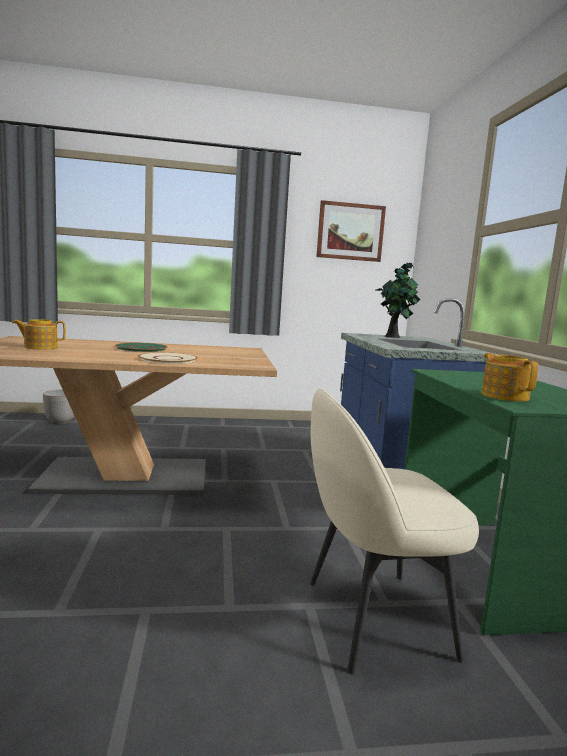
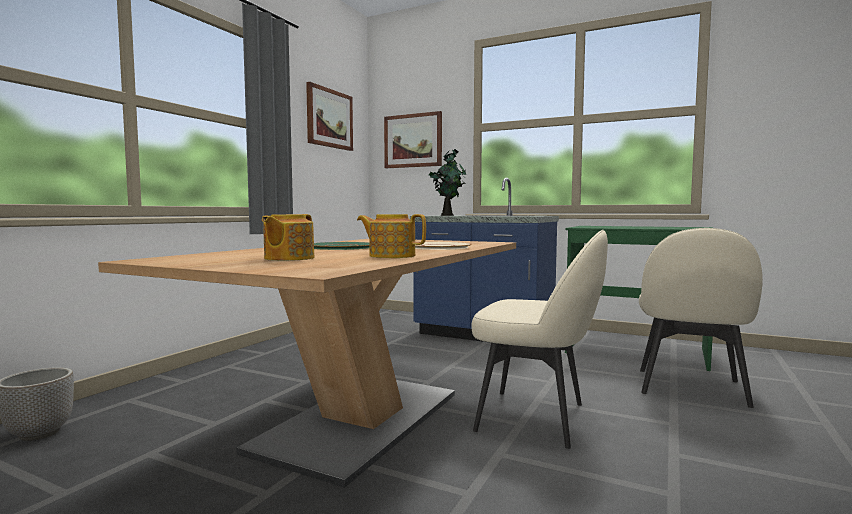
camera: 55 degrees left, 5 degrees down
teapot [481,353,538,402] -> teapot moved to [357,214,426,258]
none -> picture [384,111,442,168]
none -> beige chair [471,230,608,449]

